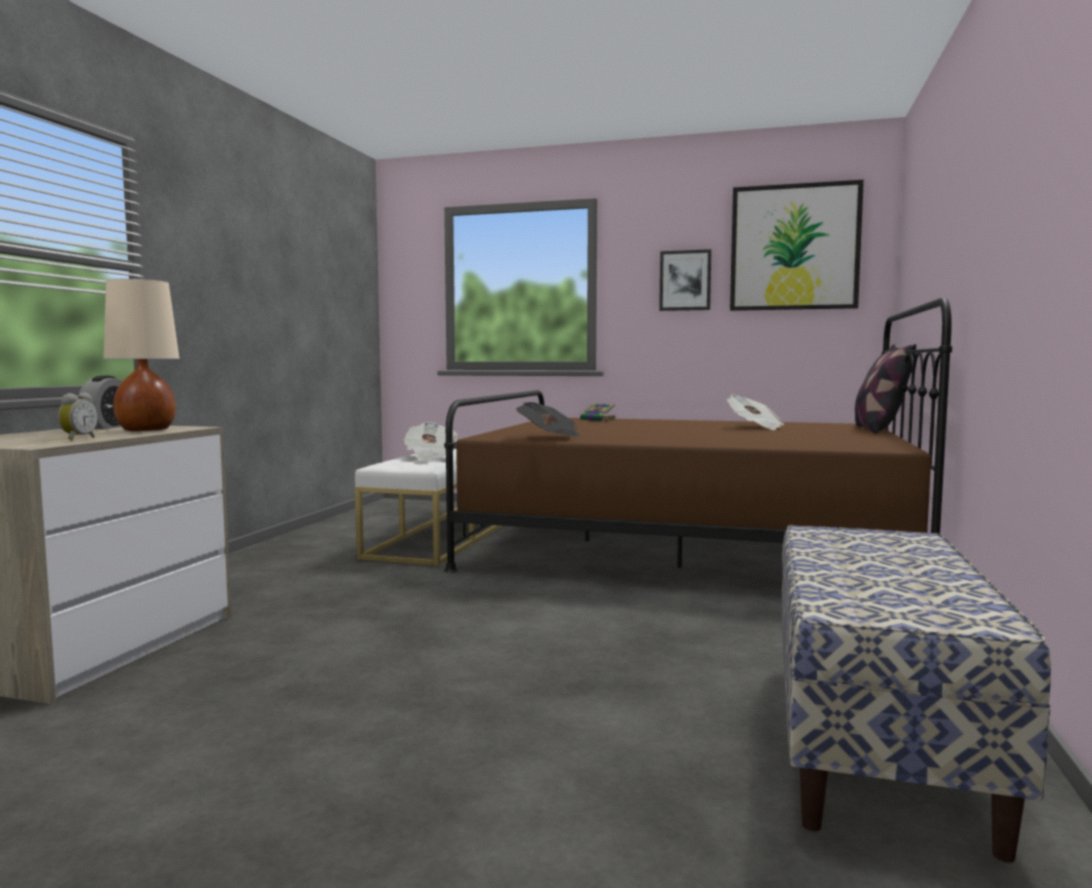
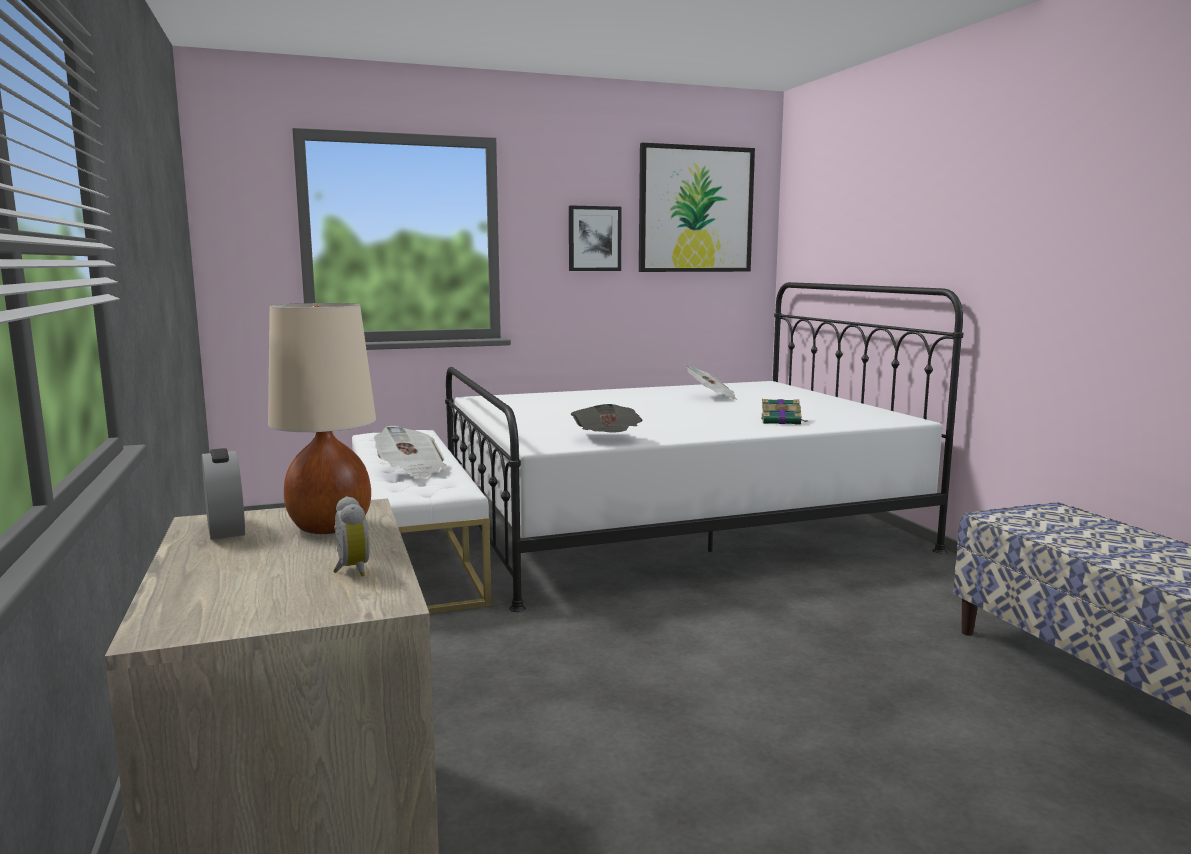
camera: 35 degrees left, 5 degrees up
brown bed [444,297,952,573] -> white bed [445,282,963,612]
book [580,403,616,421] -> book moved to [761,399,808,425]
pillow [855,344,916,434] -> none

